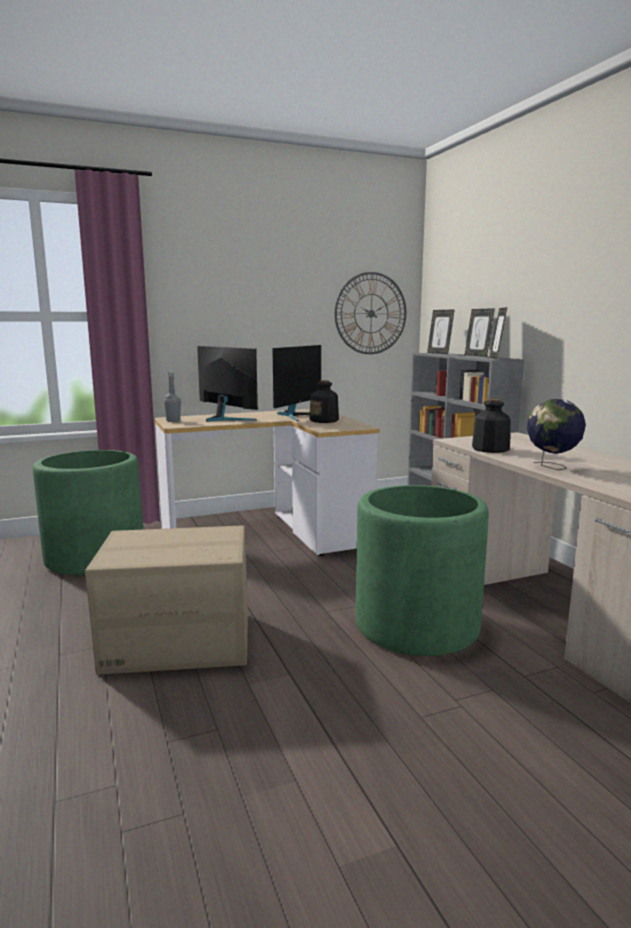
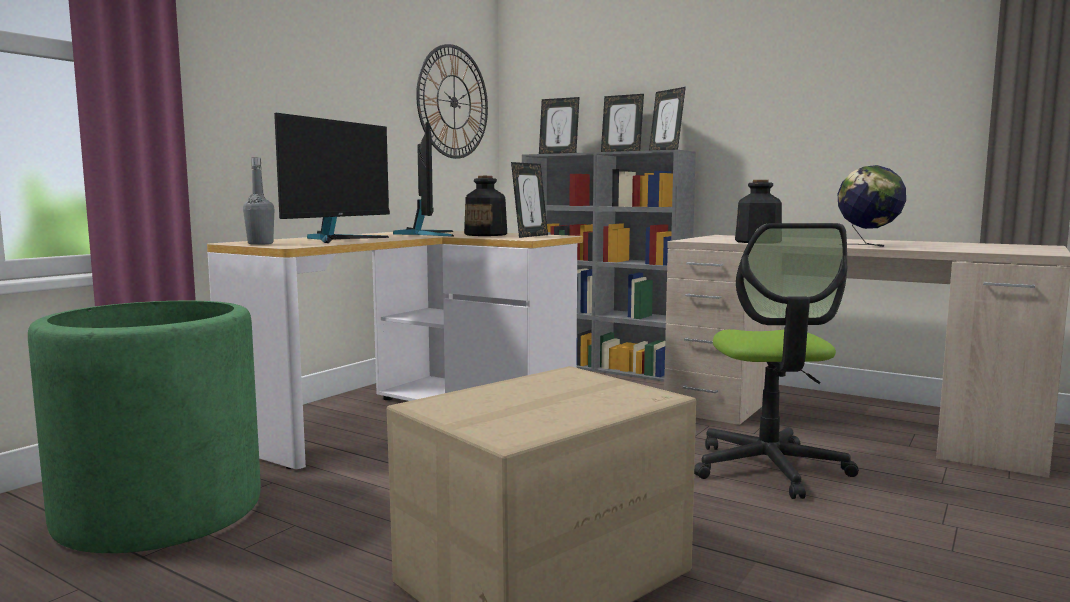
camera: 35 degrees left, 5 degrees down
monitor [197,346,258,422] -> monitor turned 105 degrees clockwise [274,113,390,243]
green planter [356,485,489,656] -> office chair [694,223,859,499]
none -> picture frame [511,162,548,238]

